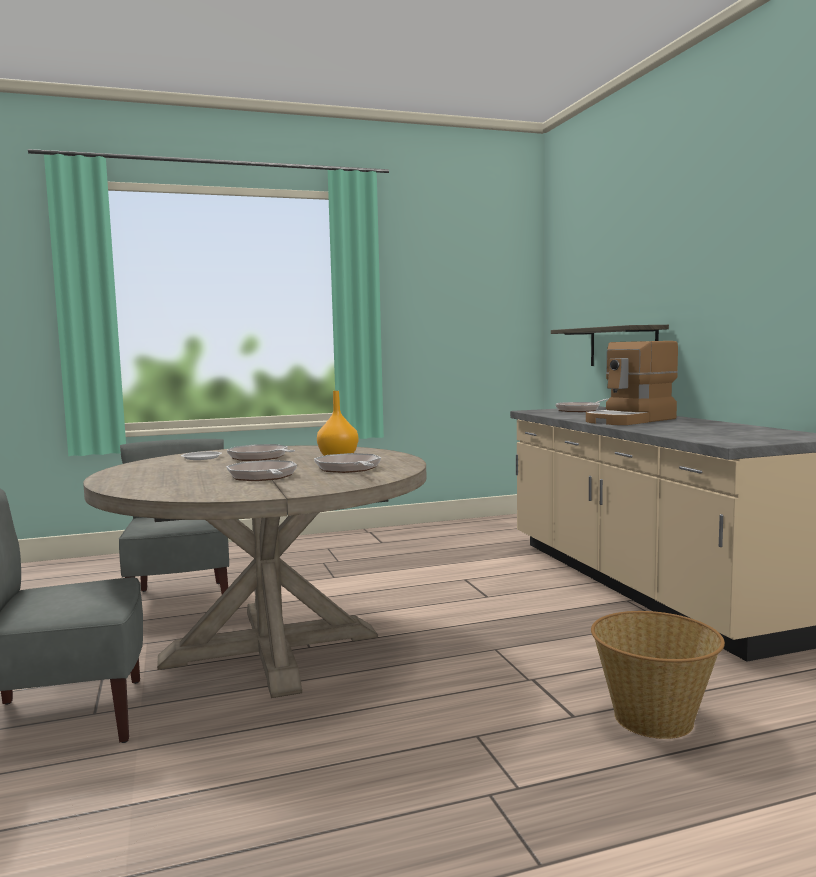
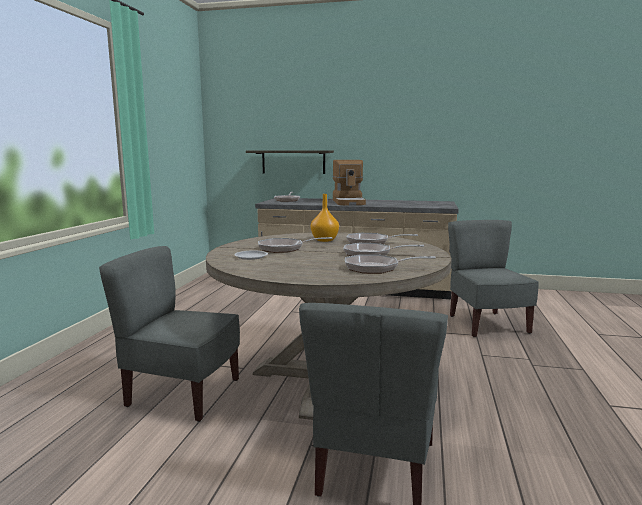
camera: 60 degrees left, 5 degrees up
basket [591,611,725,739] -> grey chair [448,220,538,337]
none -> frying pan [345,254,436,274]

